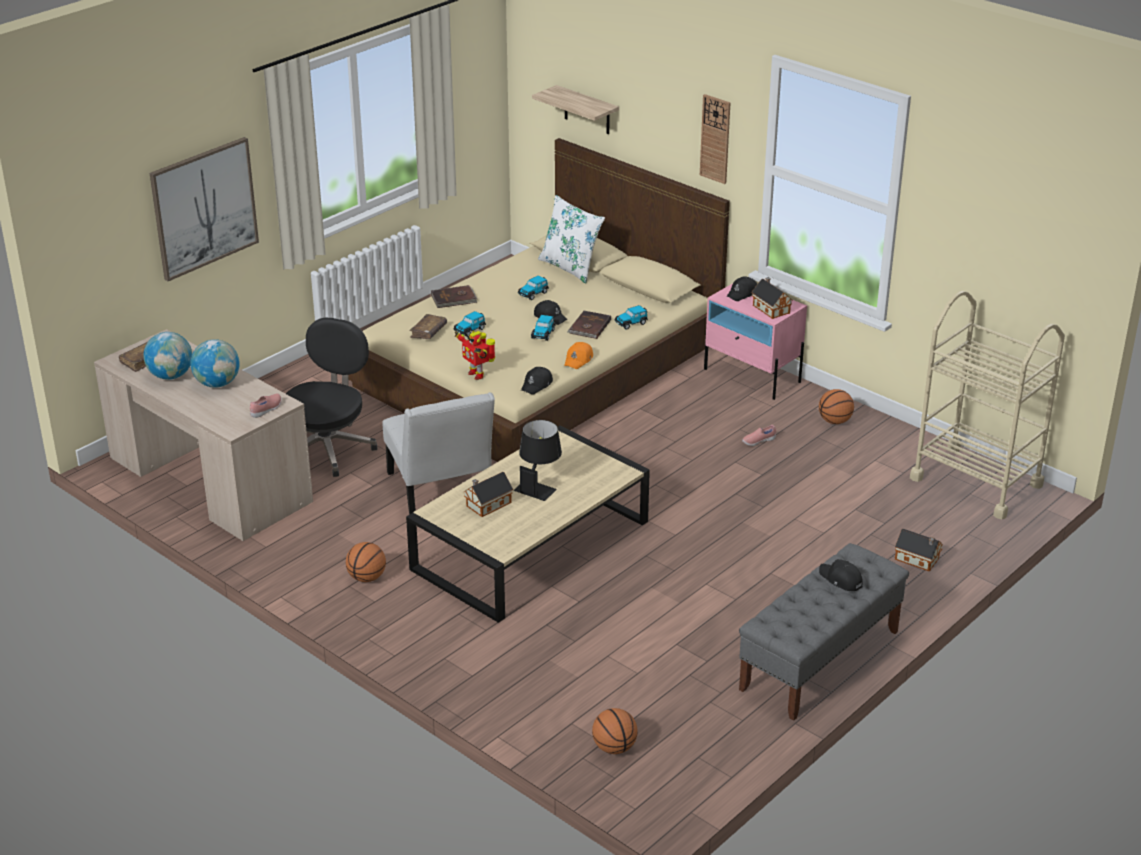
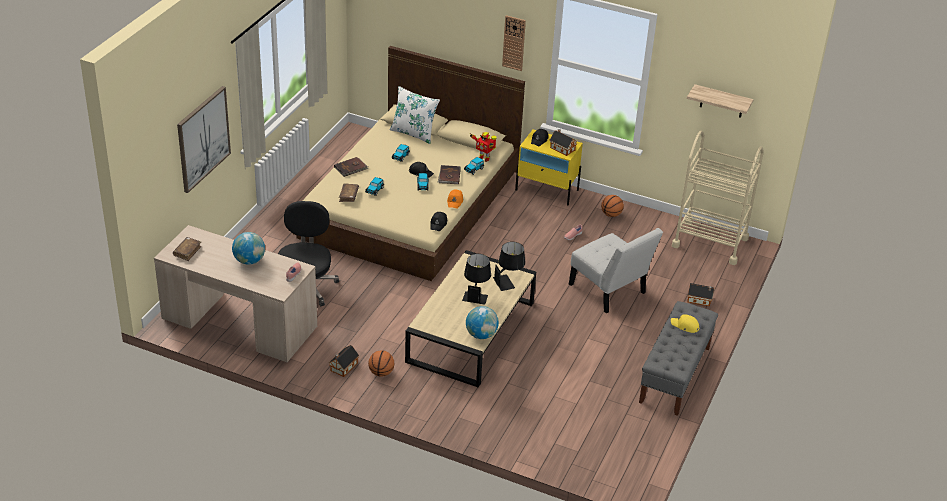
camera: 20 degrees left, 5 degrees up
globe [143,332,192,380] -> globe moved to [466,306,499,339]
white chair [383,392,495,515] -> white chair moved to [569,228,663,314]
toy robot [455,330,495,380] -> toy robot moved to [470,132,496,162]
toy house [464,472,513,517] -> toy house moved to [329,345,359,377]
shelf [532,85,619,134] -> shelf moved to [687,84,754,118]
basketball [592,708,638,754] -> none
pink nightstand [704,283,807,400] -> yellow nightstand [515,129,583,205]
black cap [819,559,863,591] -> yellow cap [671,314,700,333]
none -> black table lamp [493,242,525,291]

